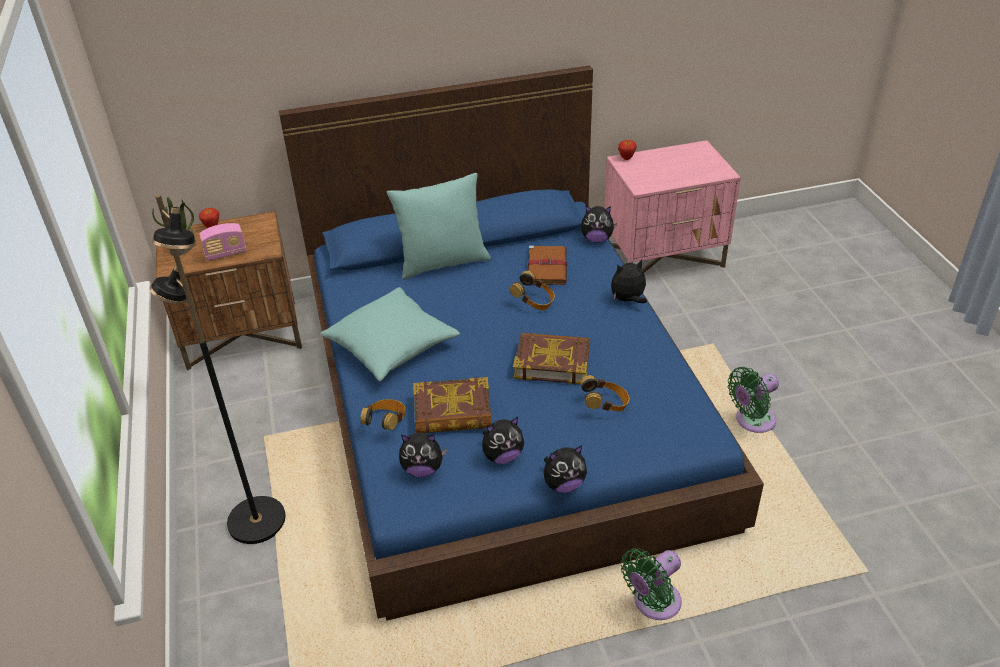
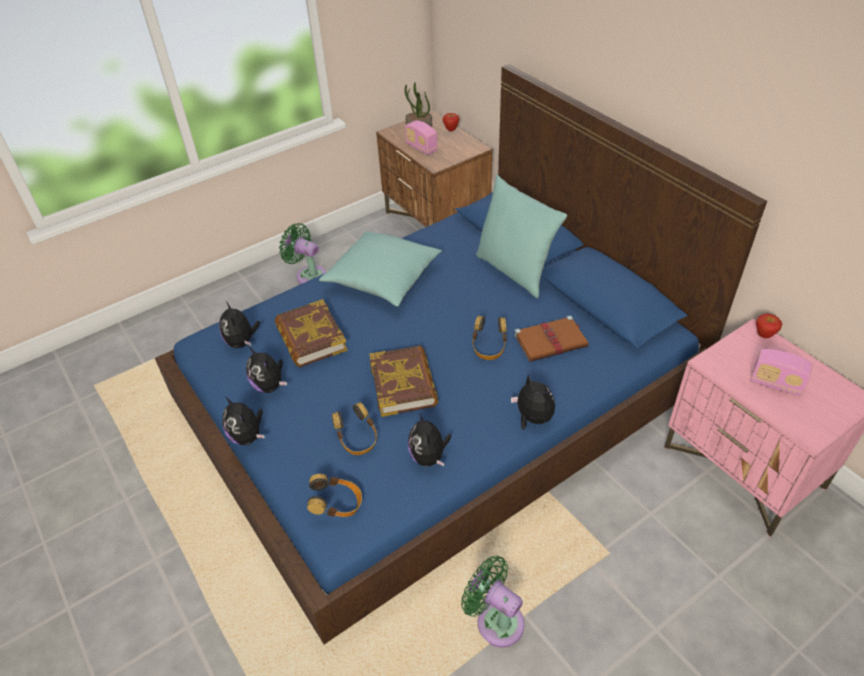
camera: 70 degrees right, 5 degrees up
black floor lamp [150,194,286,544] -> none
headphones [360,399,405,430] -> headphones moved to [307,474,362,517]
plush toy [581,206,617,243] -> plush toy moved to [408,413,451,466]
green fan [620,548,682,620] -> green fan moved to [279,223,326,284]
none -> radio [750,349,813,396]

